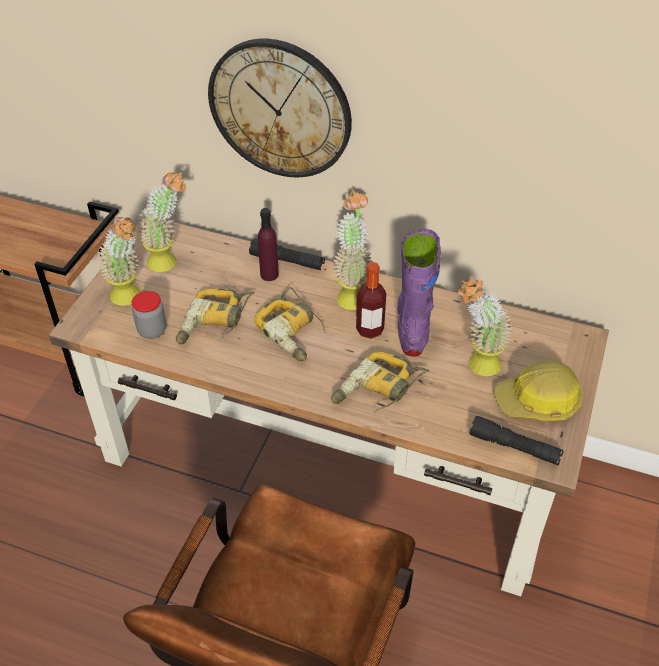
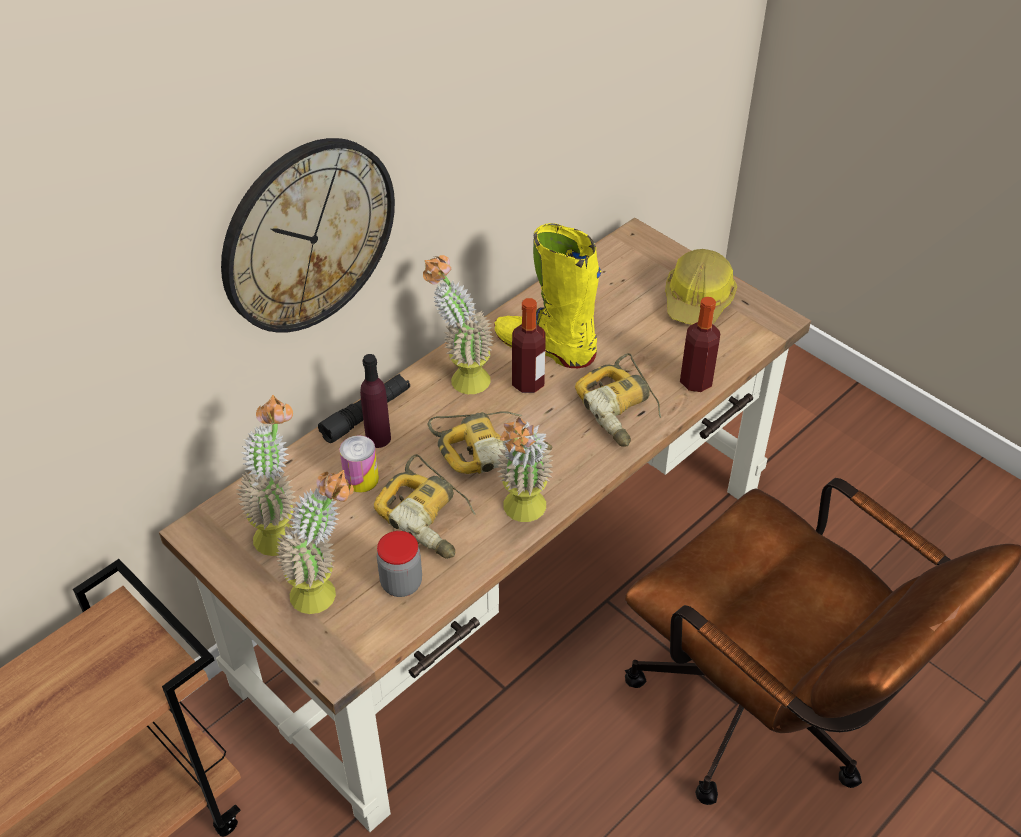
camera: 65 degrees left, 0 degrees up
purple boot [397,229,441,357] -> yellow boot [494,223,601,368]
potted plant [457,276,512,376] -> potted plant moved to [497,417,554,522]
black flashlight [469,416,564,465] -> none
none -> can [340,435,379,493]
none -> bottle [680,297,720,392]

